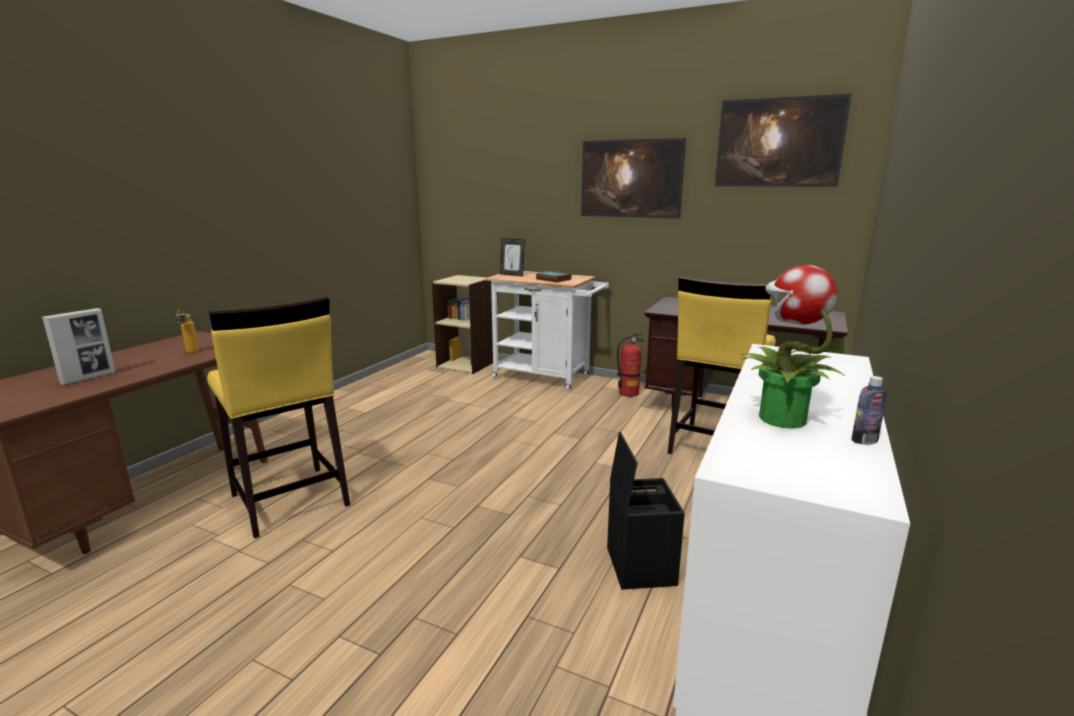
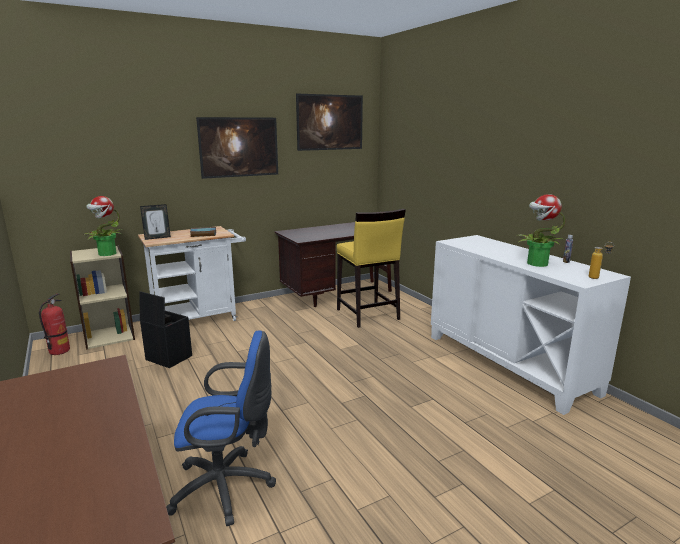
camera: 55 degrees left, 0 degrees up
picture frame [42,308,116,385] -> none
bottle [175,309,199,353] -> bottle moved to [589,242,614,279]
yellow stool [207,297,350,539] -> blue office chair [166,330,276,526]
black storage box [607,432,685,590] -> black storage box moved to [139,291,192,368]
fire extinguisher [617,333,645,397] -> fire extinguisher moved to [39,293,70,355]
none -> potted plant [83,196,122,256]

